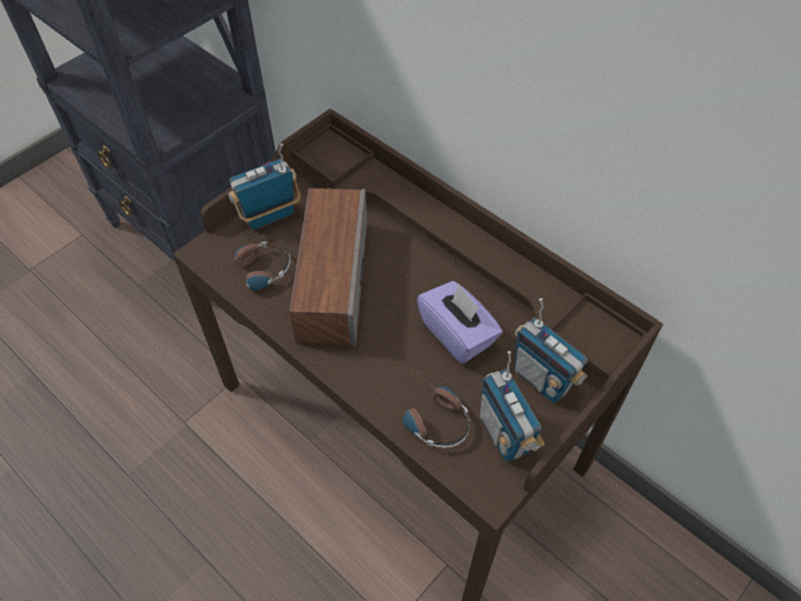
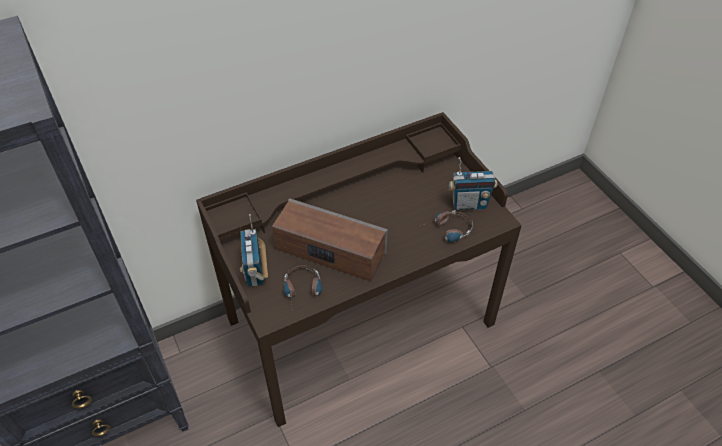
camera: 70 degrees left, 5 degrees down
purple tissue box [417,281,503,364] -> none
radio [514,298,588,403] -> none

